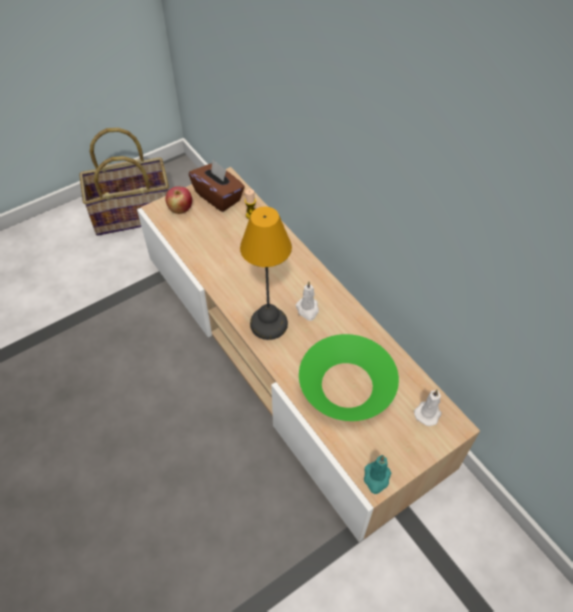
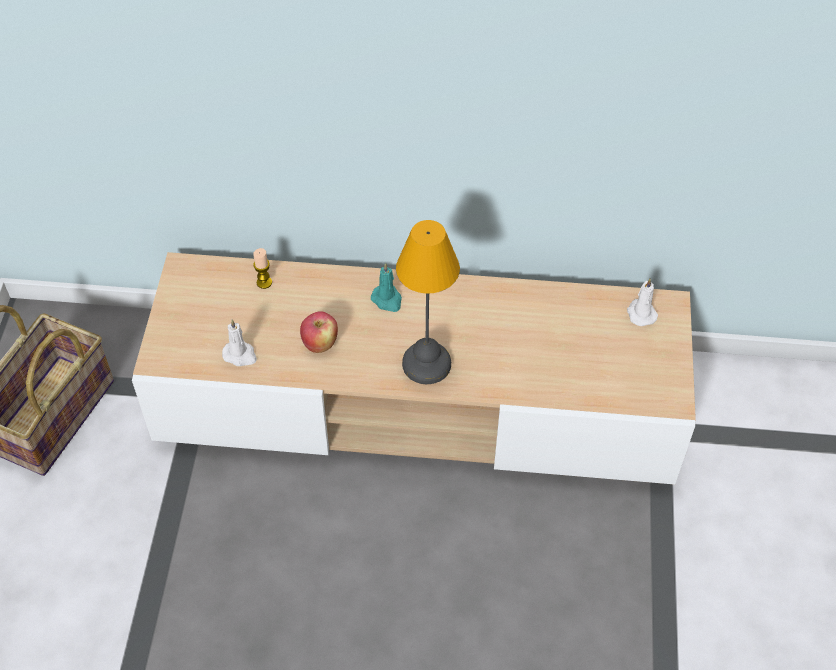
camera: 50 degrees left, 0 degrees up
apple [165,186,192,214] -> apple moved to [300,311,338,353]
brown tissue box [189,160,245,212] -> none
white candle [296,282,319,321] -> white candle moved to [222,319,257,366]
green bowl [299,334,399,421] -> none
turquoise candle [364,455,391,494] -> turquoise candle moved to [371,263,402,312]

